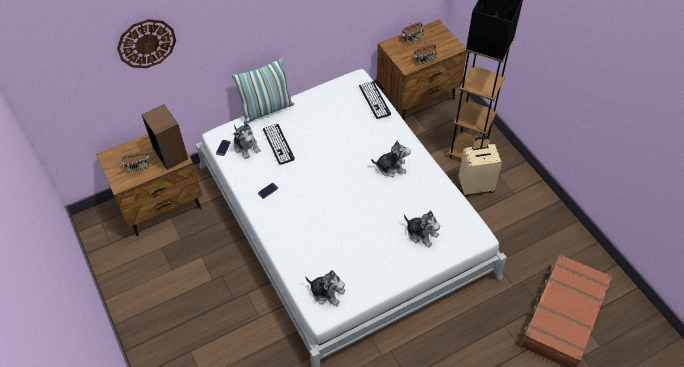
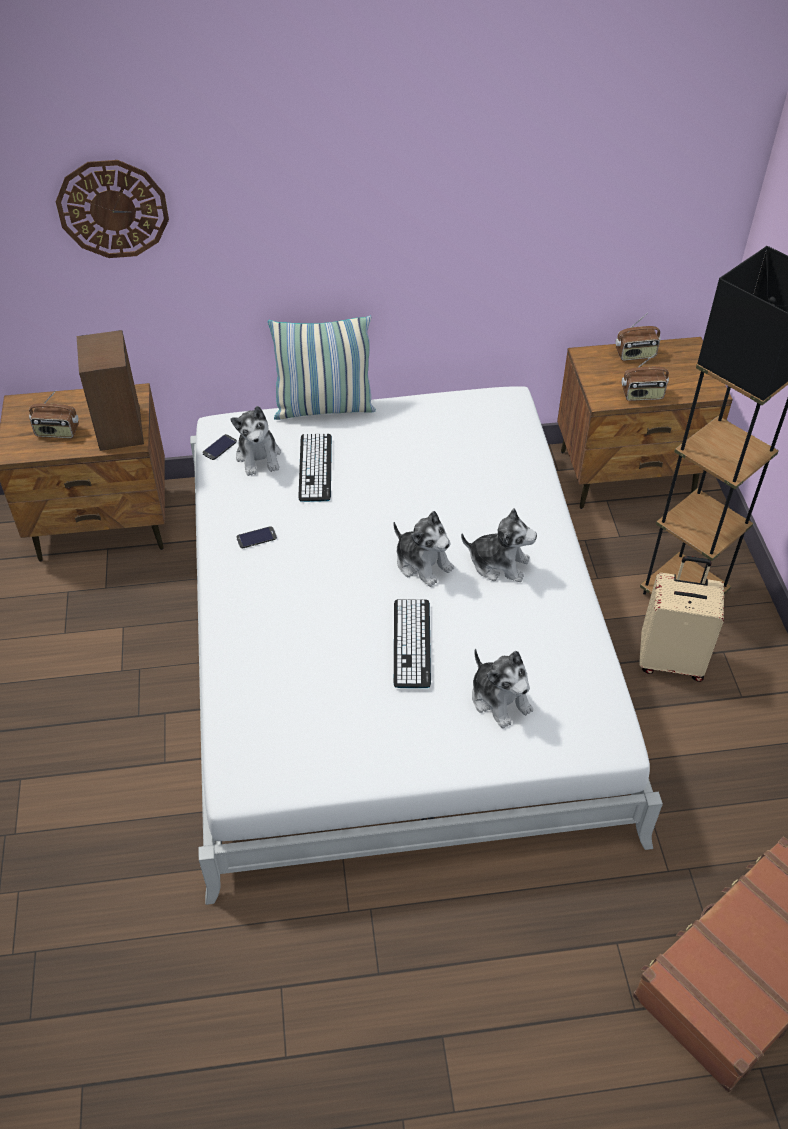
camera: 20 degrees right, 5 degrees down
plush toy [306,270,345,306] -> plush toy moved to [394,511,454,587]
keyboard [359,81,391,119] -> keyboard moved to [394,599,431,688]

